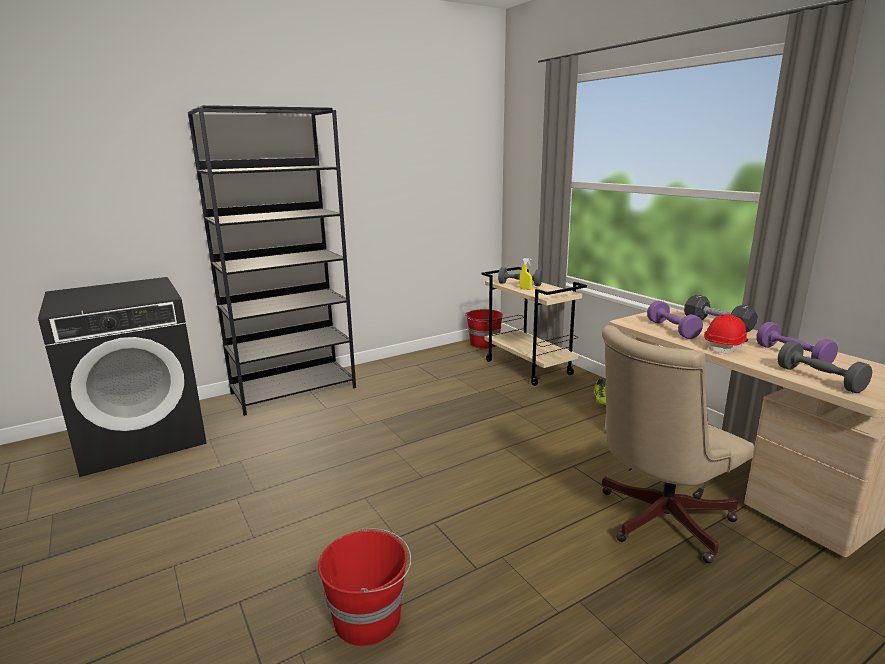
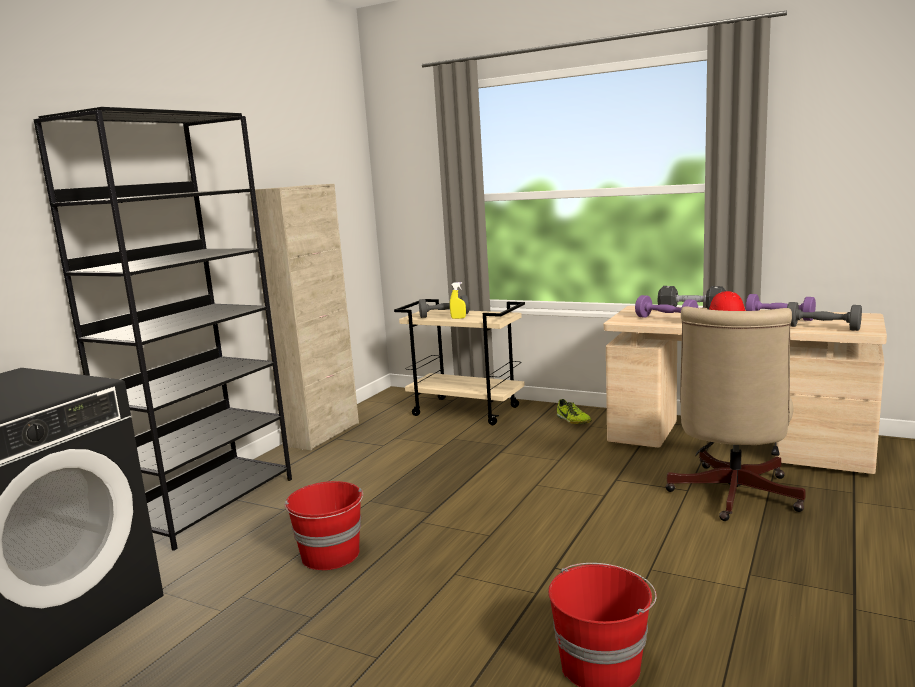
camera: 30 degrees left, 5 degrees down
red bucket [465,309,503,349] -> red bucket moved to [284,481,363,570]
none -> beige cabinet [250,184,359,450]

